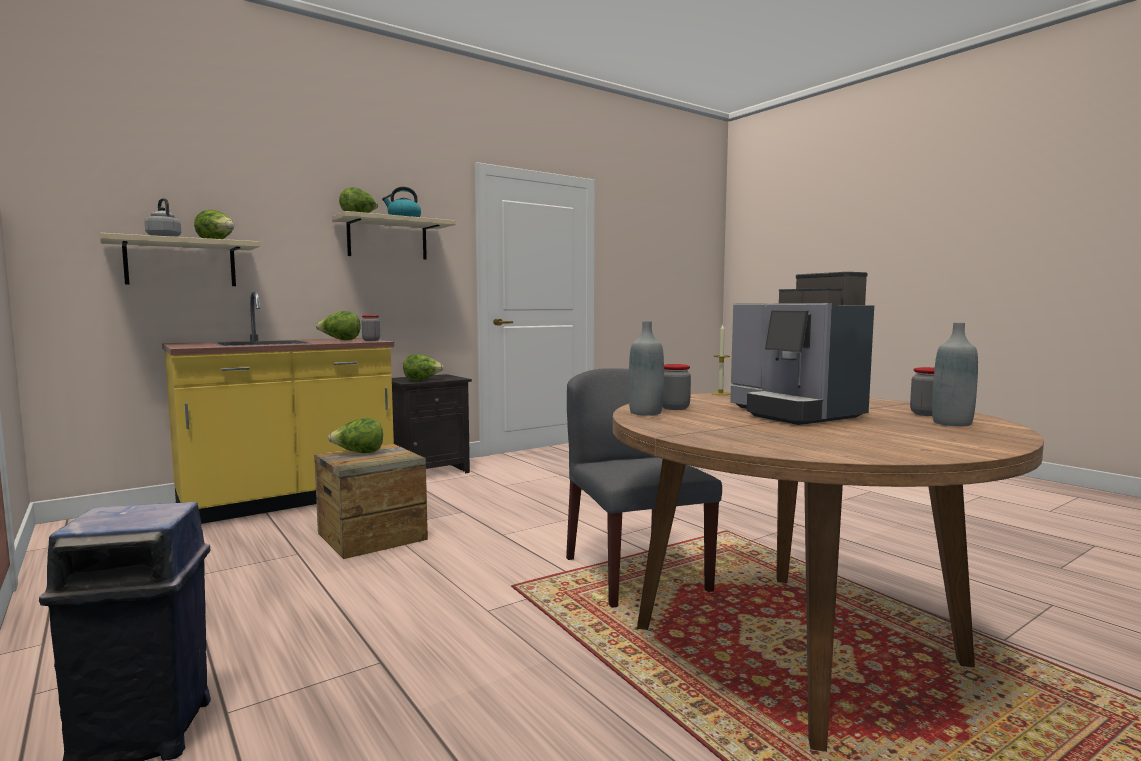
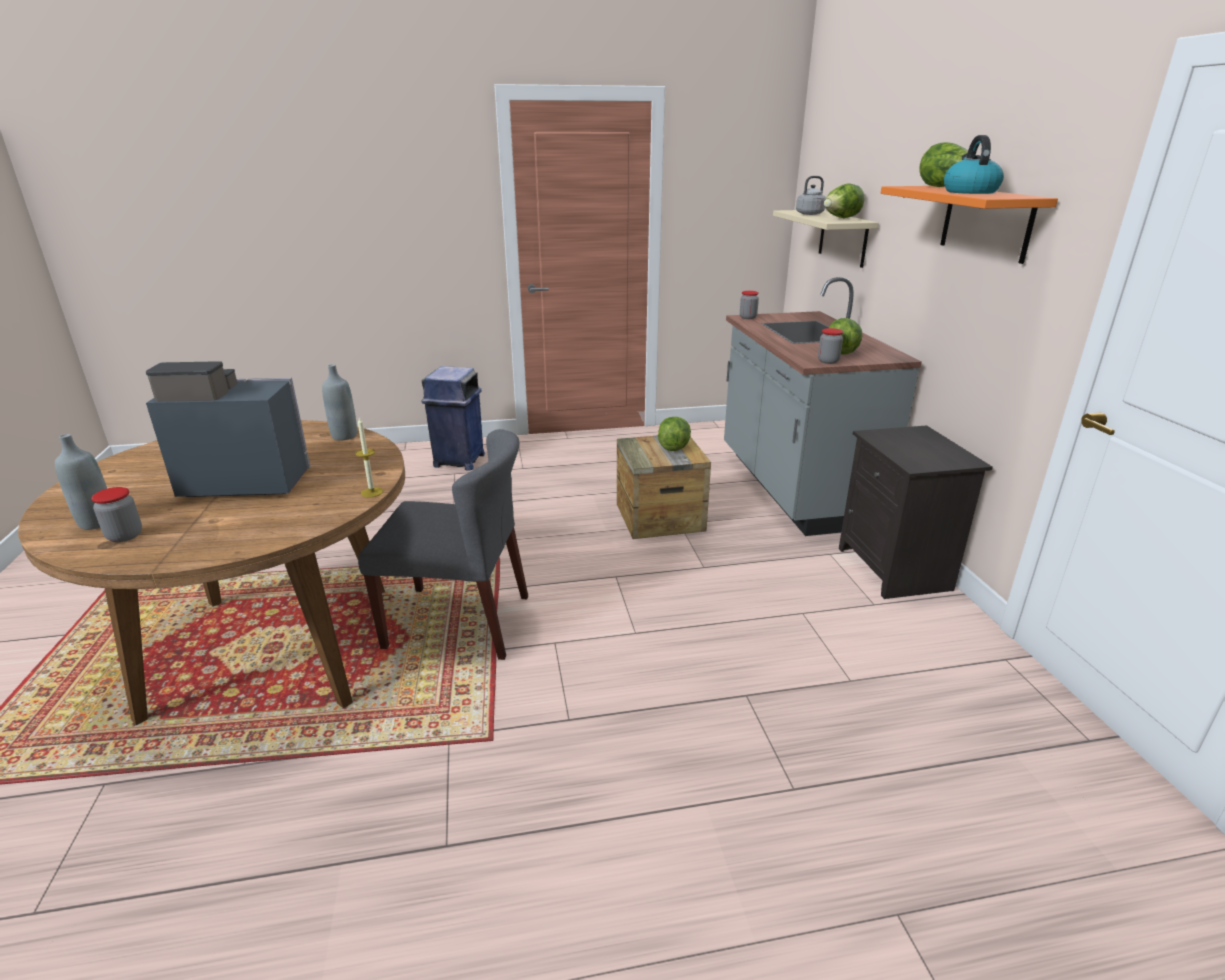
camera: 115 degrees right, 20 degrees up
yellow counter [162,292,394,524] -> grey counter [724,277,922,536]
beige shelf [332,211,456,260] -> orange shelf [881,186,1058,264]
lettuce [403,354,444,380] -> none
jar [662,364,691,410] -> jar moved to [740,291,759,319]

